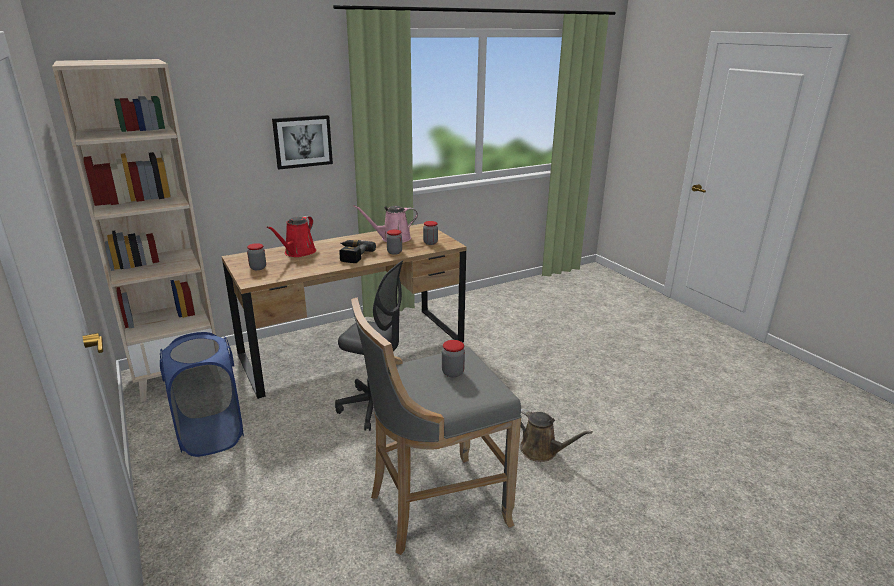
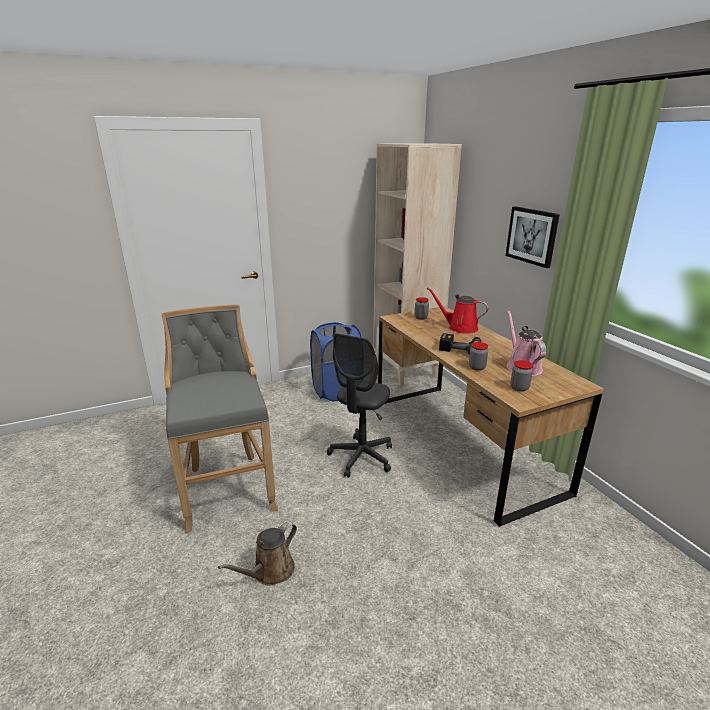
camera: 95 degrees right, 0 degrees up
jar [442,340,465,377] -> none

